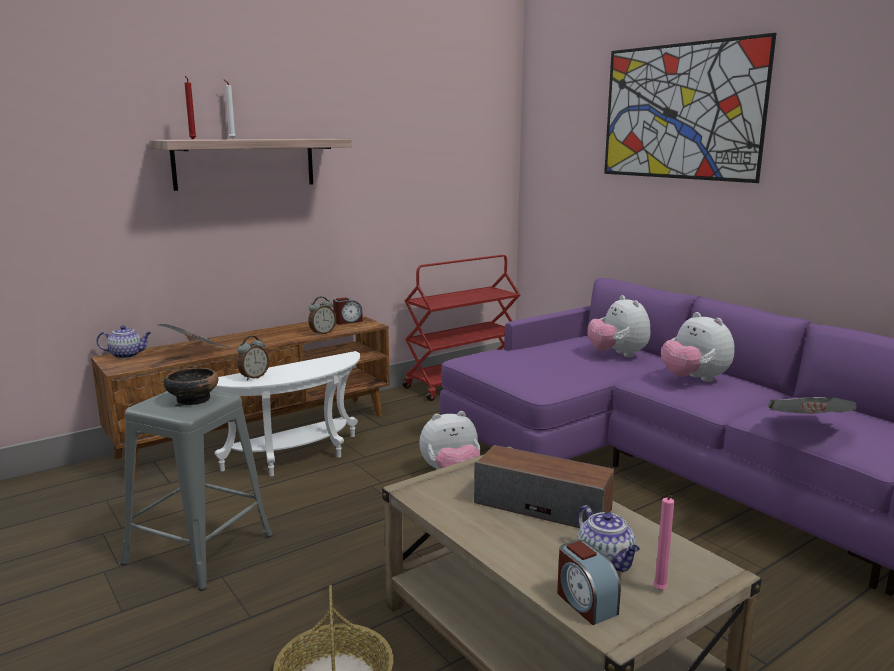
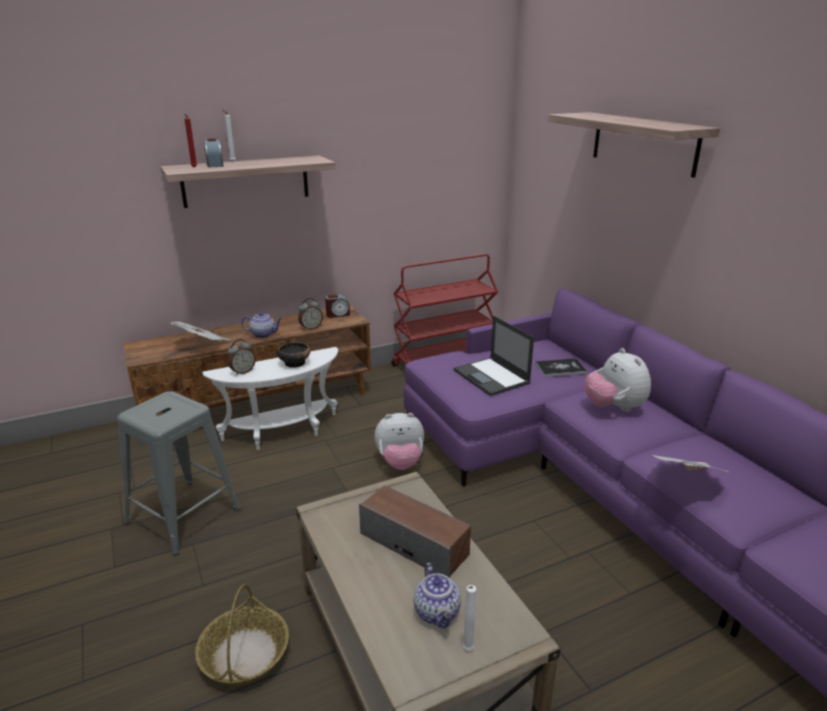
camera: 10 degrees right, 10 degrees up
teapot [96,325,151,359] -> teapot moved to [241,312,282,338]
bowl [164,368,219,405] -> bowl moved to [277,342,310,368]
alarm clock [557,540,621,625] -> alarm clock moved to [204,138,224,168]
plush toy [587,295,651,358] -> book [535,359,587,377]
picture [604,33,776,183] -> shelf [548,112,720,178]
pink candle [653,495,674,590] -> white candle [463,585,476,650]
none -> laptop [454,316,534,396]

